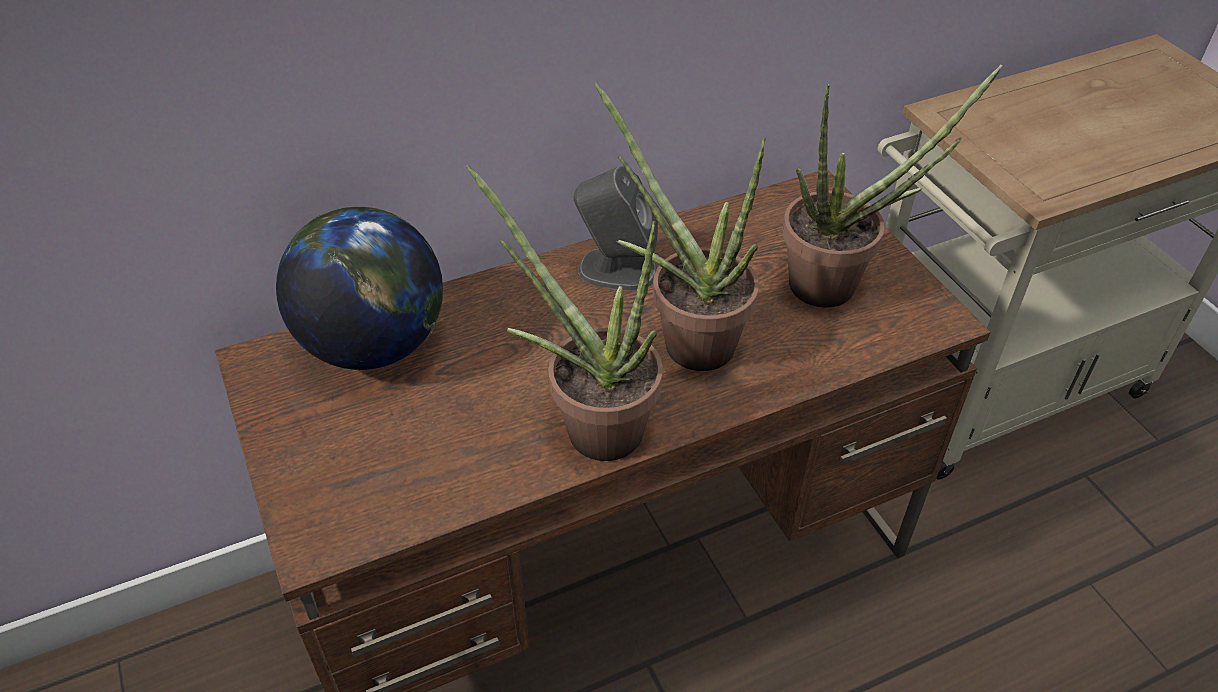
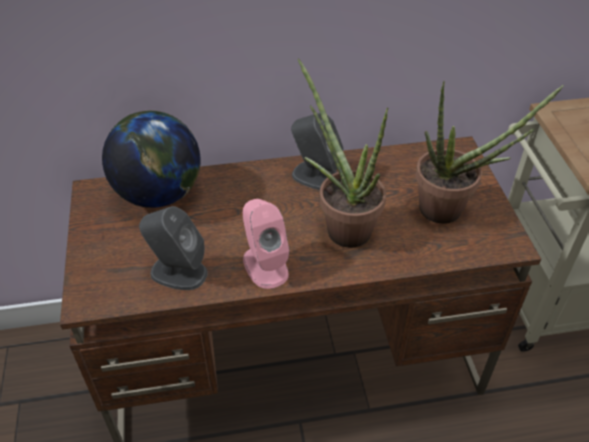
camera: 15 degrees right, 0 degrees up
potted plant [467,166,663,461] -> pink speaker [243,199,290,289]
none -> grey speaker [139,206,208,290]

